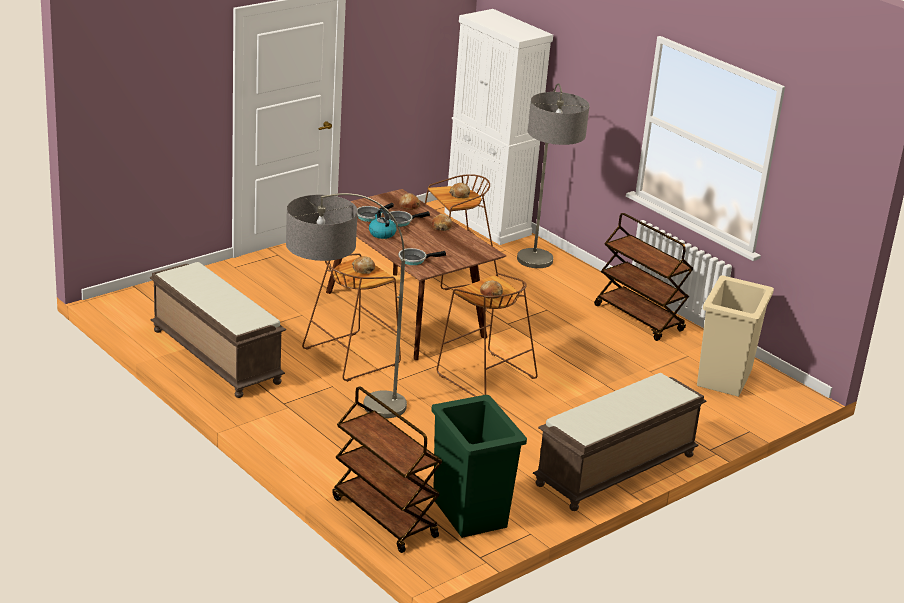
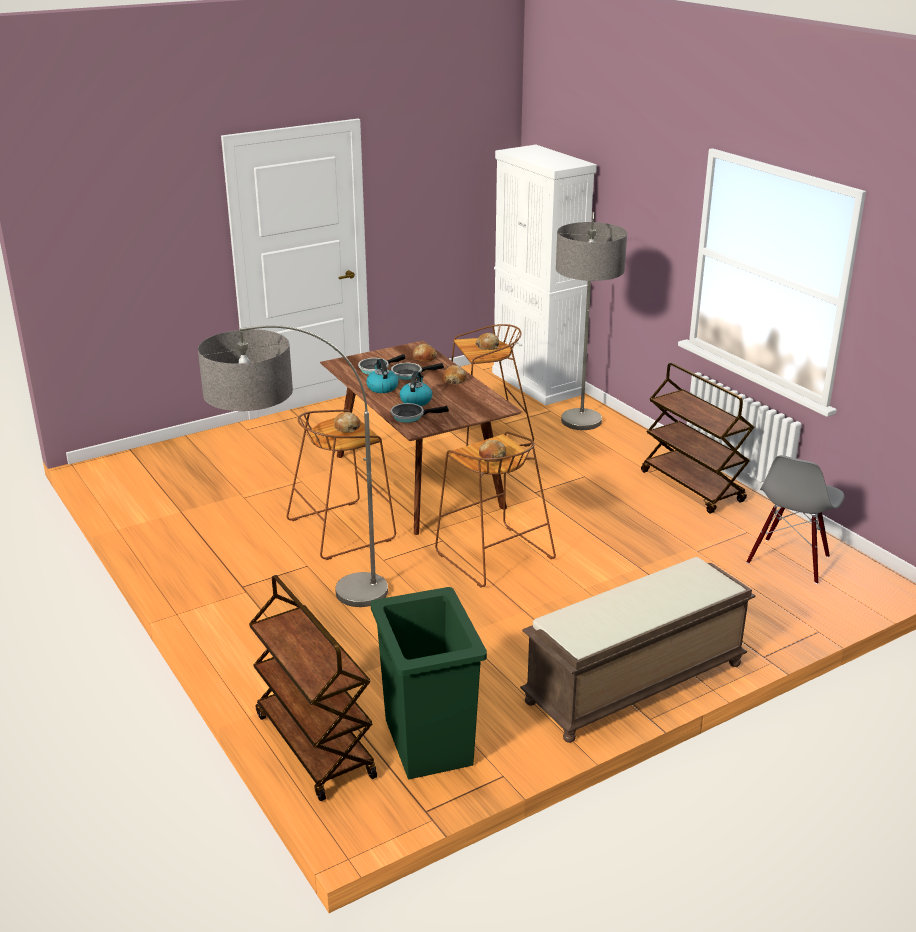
camera: 10 degrees right, 0 degrees up
brown bench [150,262,286,398] -> none
beige trash can [697,275,774,397] -> grey chair [746,455,844,584]
none -> kettle [400,371,432,406]

